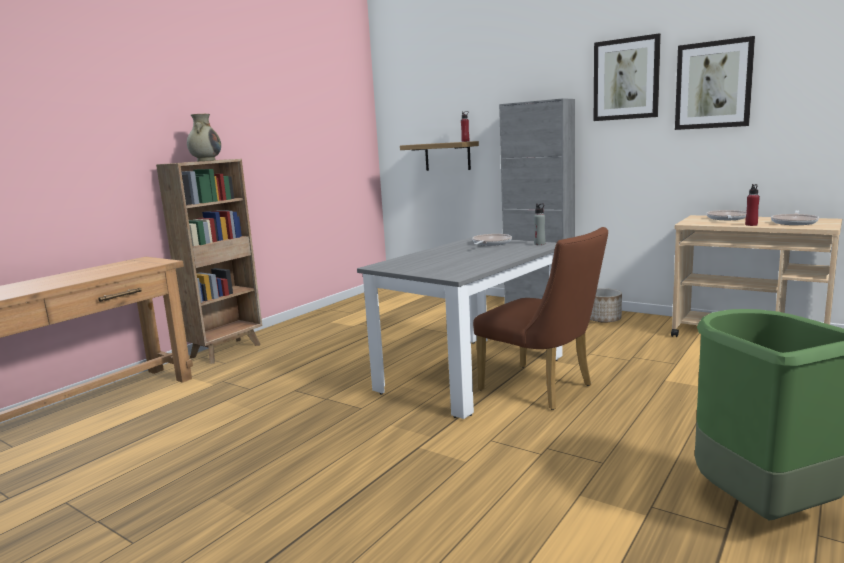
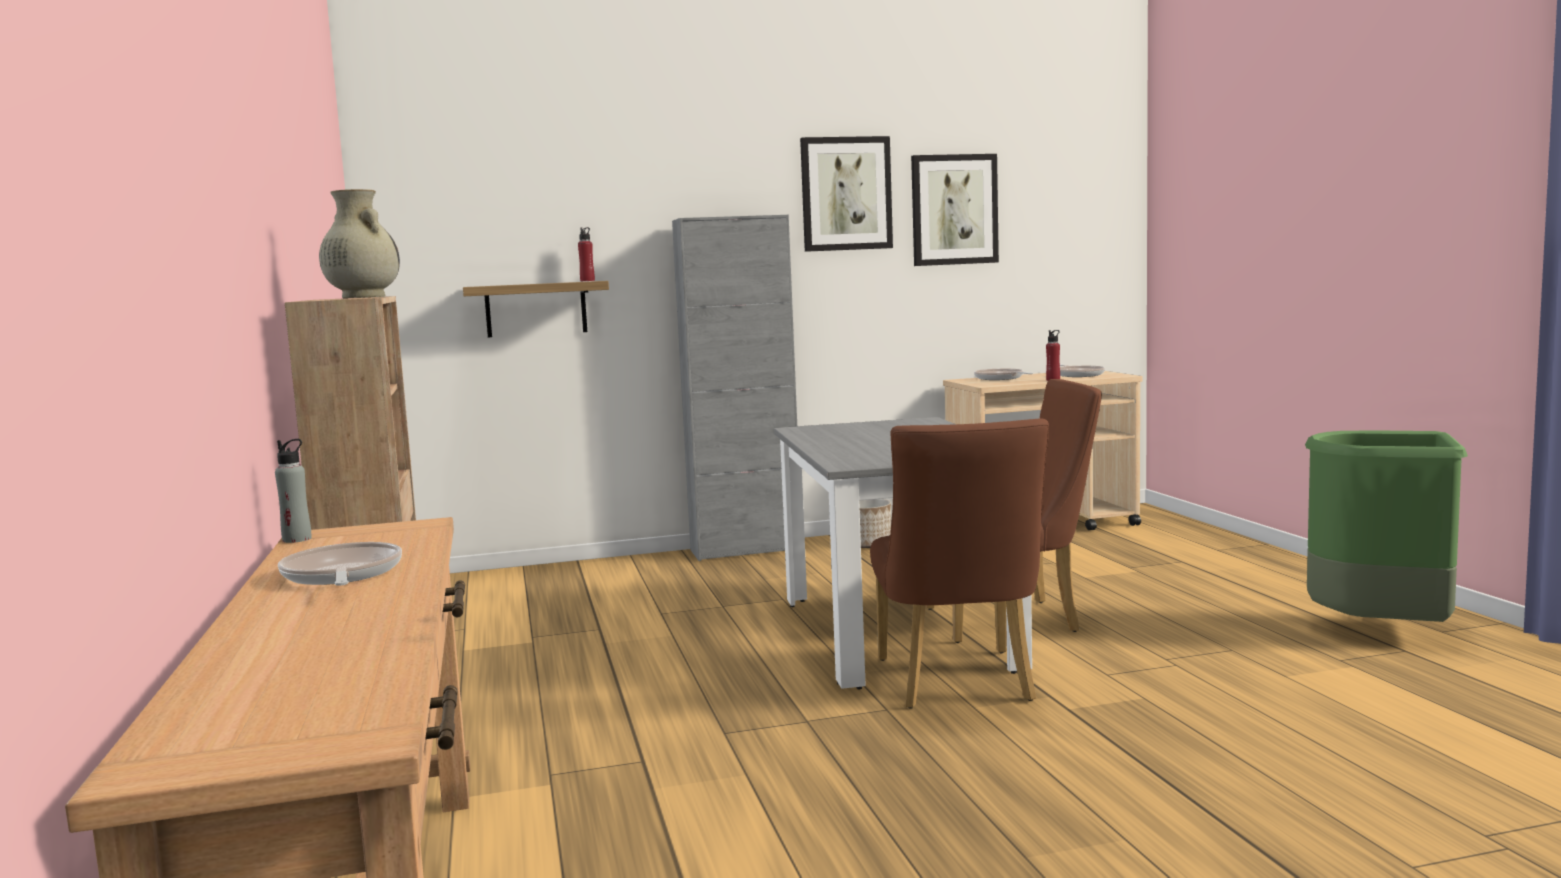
camera: 50 degrees left, 5 degrees down
frying pan [472,234,512,246] -> frying pan moved to [278,542,402,586]
grey bottle [534,203,545,245] -> grey bottle moved to [275,439,311,543]
none -> brown chair [870,418,1049,709]

